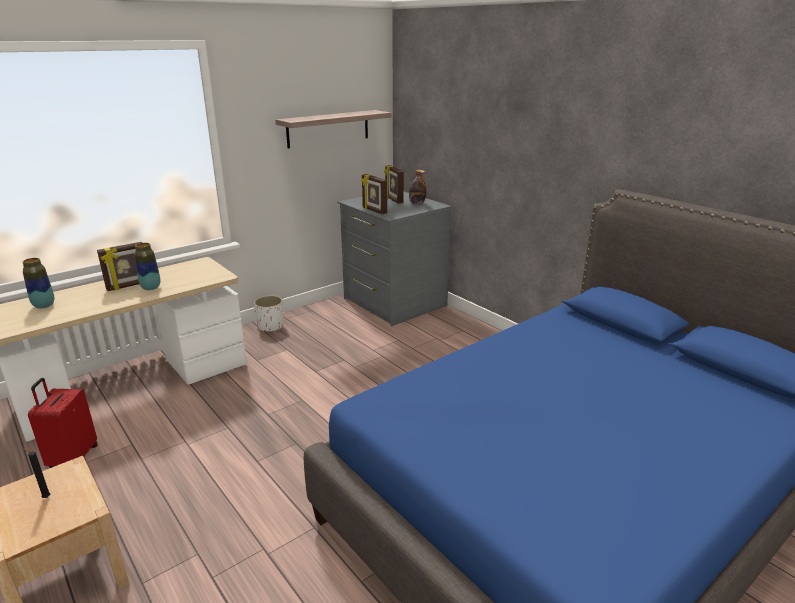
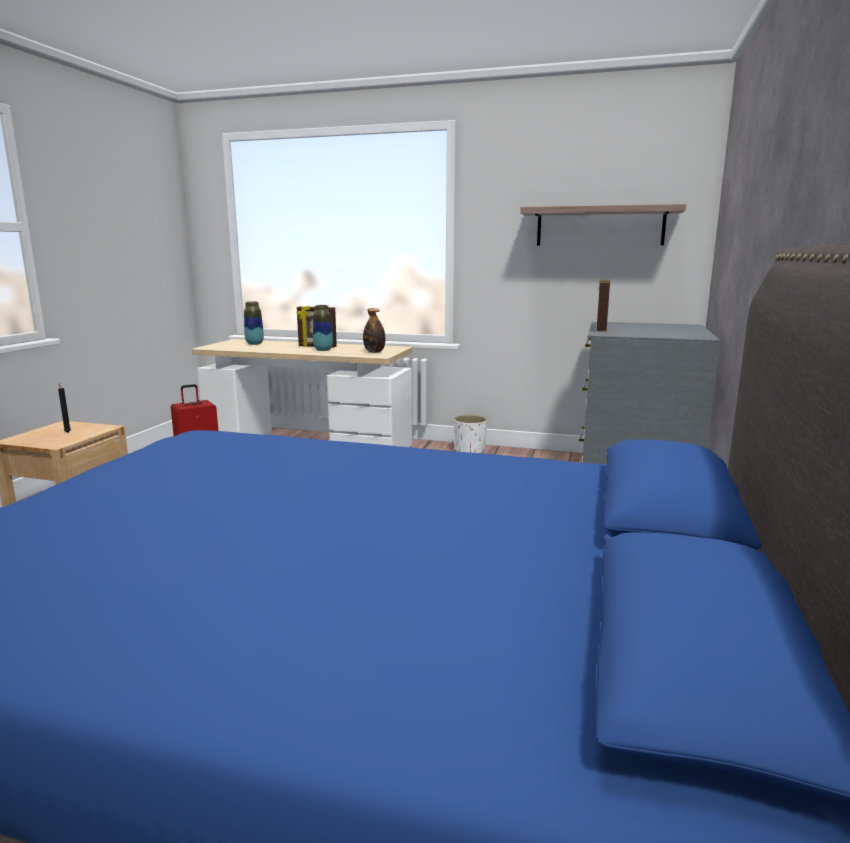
camera: 55 degrees right, 10 degrees down
picture frame [384,165,404,204] -> none
bottle [409,170,426,205] -> bottle moved to [363,308,385,353]

